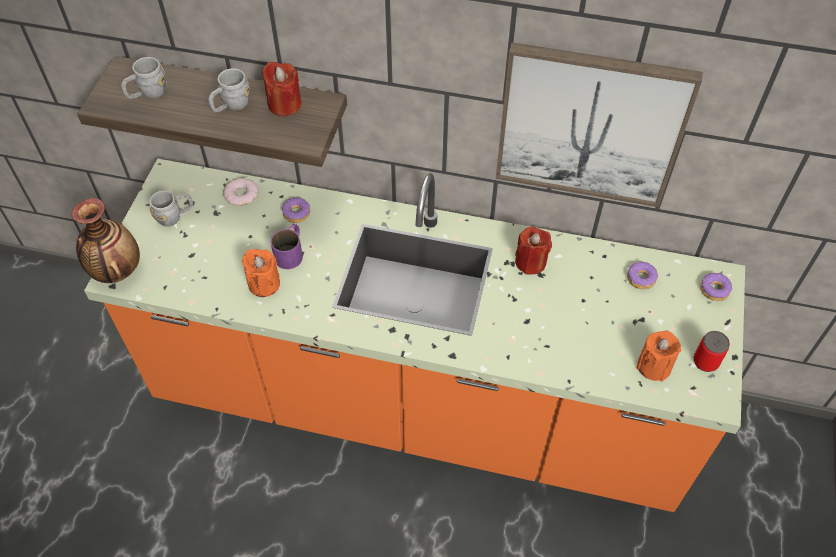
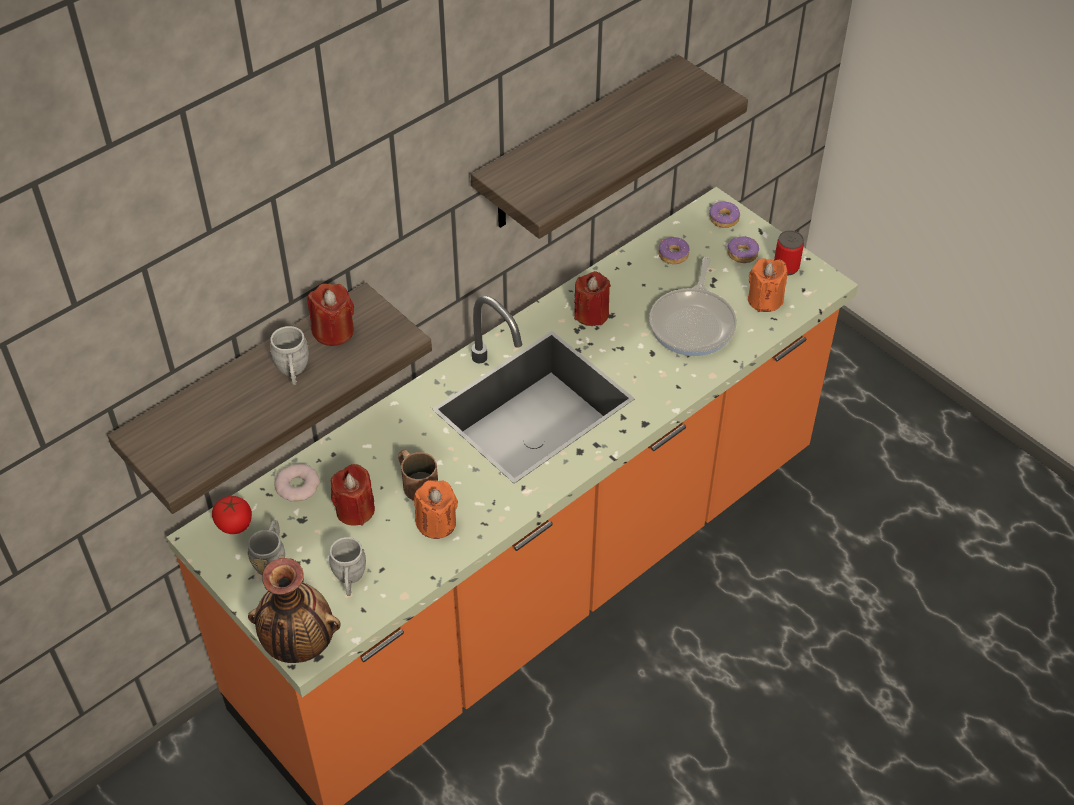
camera: 55 degrees left, 5 degrees down
grey mug [121,57,167,99] -> grey mug moved to [329,537,366,596]
purple mug [270,224,303,269] -> brown mug [398,450,438,501]
donut [282,197,310,223] -> donut moved to [727,236,759,263]
picture [496,43,703,207] -> shelf [471,55,748,239]
none -> tomato [212,496,252,534]
none -> red candle [331,464,375,526]
none -> frying pan [649,257,737,356]

